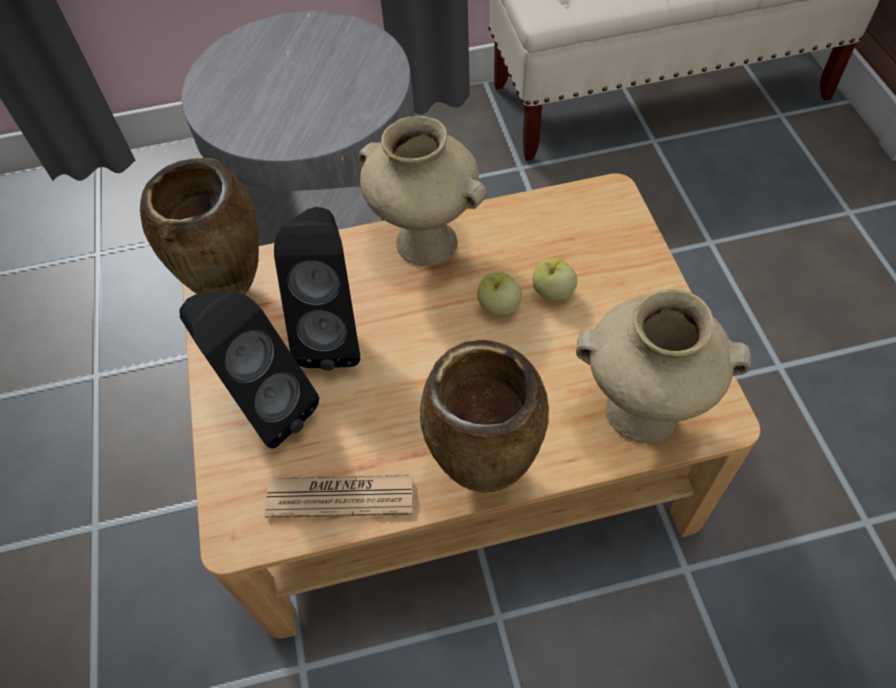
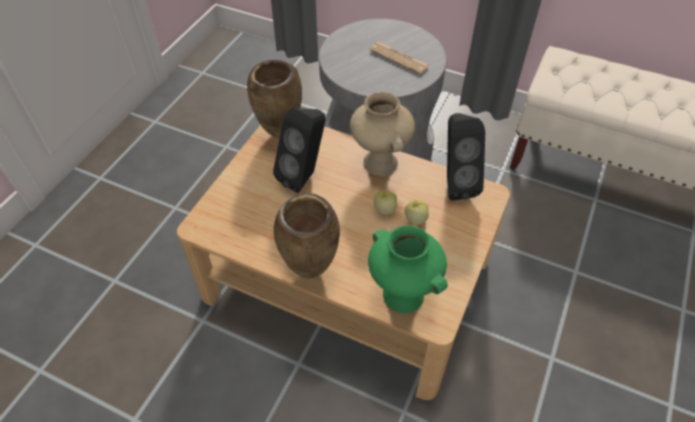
camera: 35 degrees right, 5 degrees down
black speaker [179,292,319,449] -> black speaker moved to [447,113,485,201]
newspaper [265,475,413,518] -> newspaper moved to [369,42,430,74]
beige vase [576,290,751,443] -> green vase [368,225,448,313]

